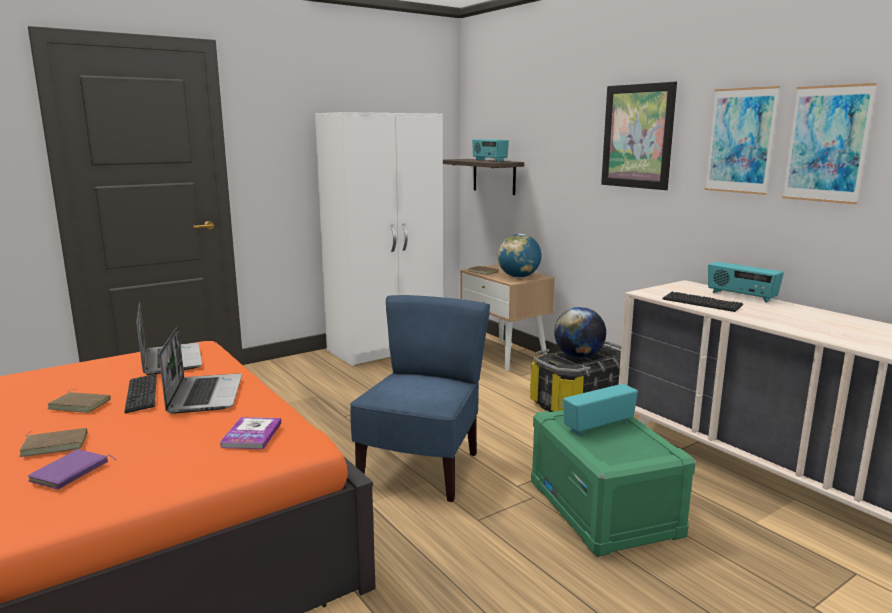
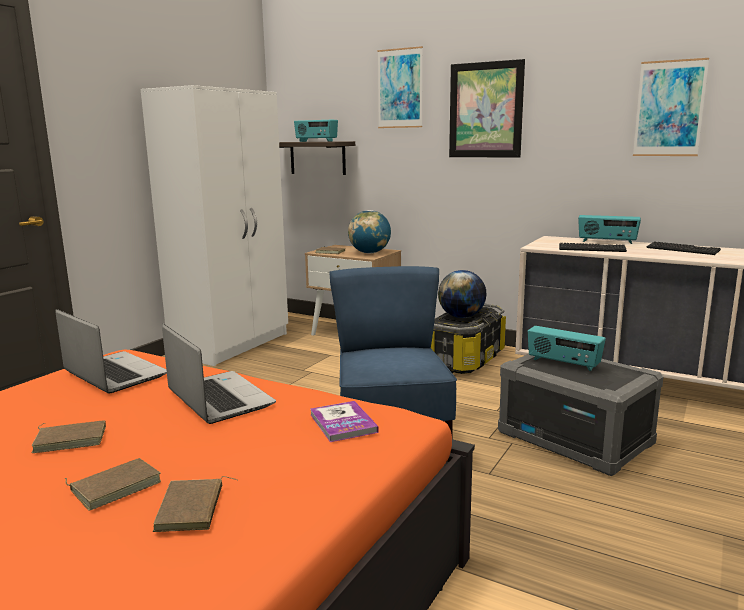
camera: 25 degrees left, 0 degrees up
purple book [28,449,116,490] -> brown book [153,476,237,532]
keyboard [124,374,157,413] -> keyboard moved to [646,241,721,255]
green storage box [531,410,696,557] -> grey storage box [498,354,663,476]
radio [563,384,638,435] -> radio turned 90 degrees counterclockwise [528,326,606,371]
picture [705,86,780,195] -> picture moved to [377,46,423,128]

